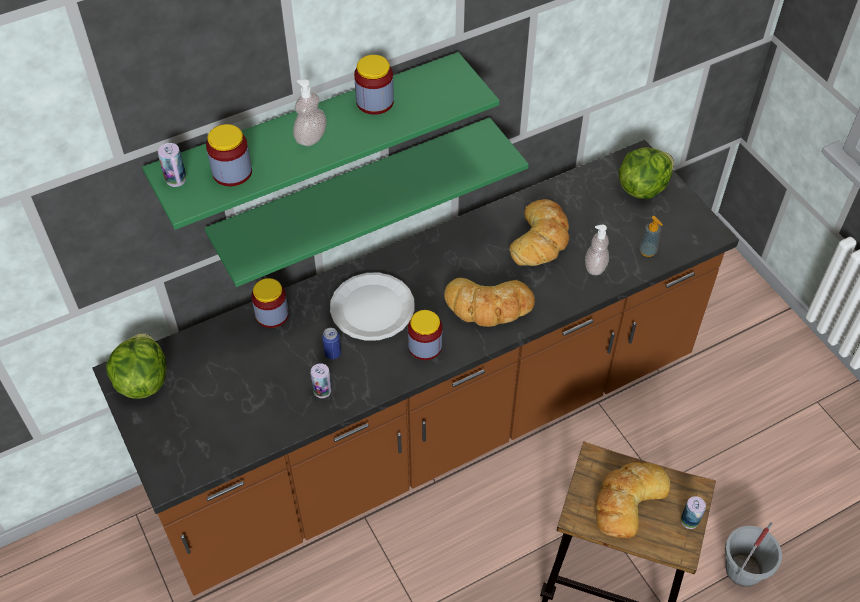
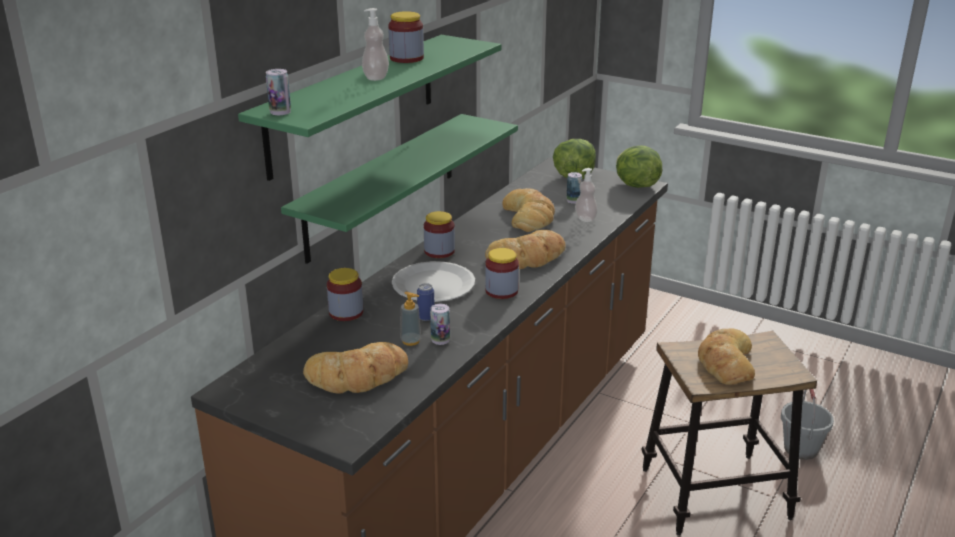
camera: 30 degrees left, 25 degrees down
lettuce [106,333,166,399] -> lettuce moved to [616,146,662,188]
jar [206,124,252,186] -> jar moved to [424,211,455,258]
soap dispenser [639,216,662,257] -> soap dispenser moved to [400,292,421,346]
can [681,496,706,529] -> can moved to [566,172,582,204]
none -> bread [303,342,408,394]

